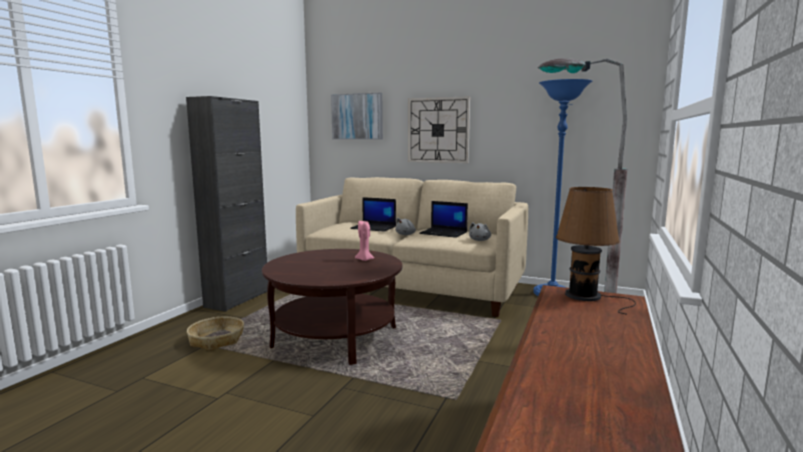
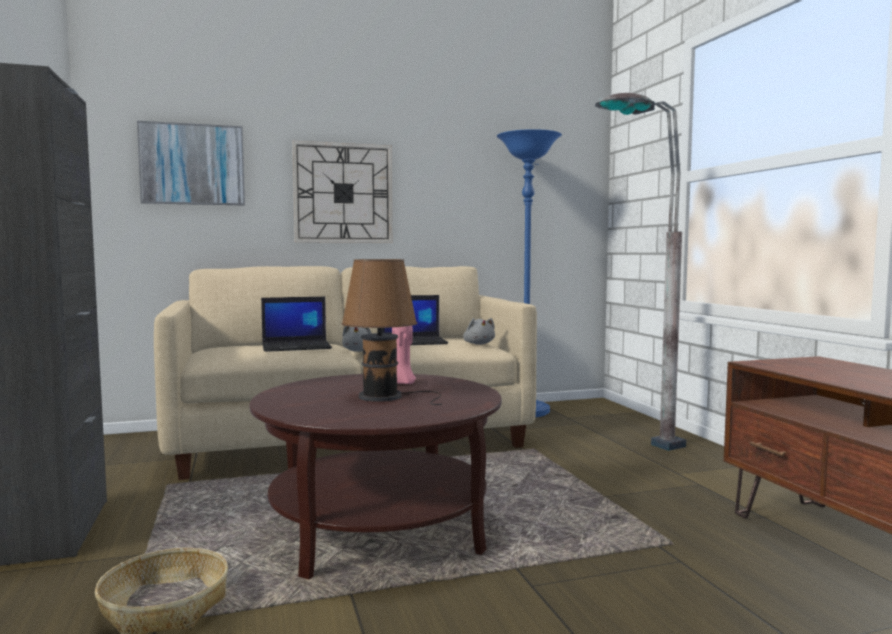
camera: 40 degrees left, 5 degrees down
brown table lamp [556,187,636,314] -> brown table lamp moved to [341,259,442,405]

